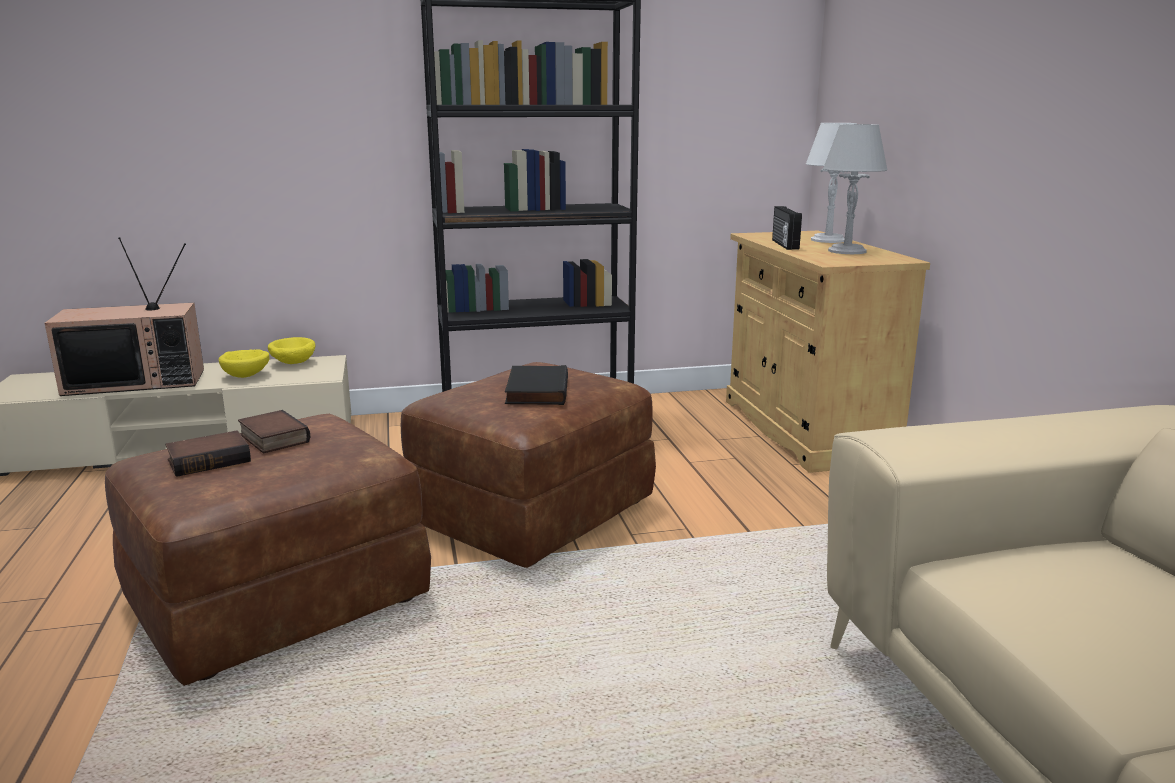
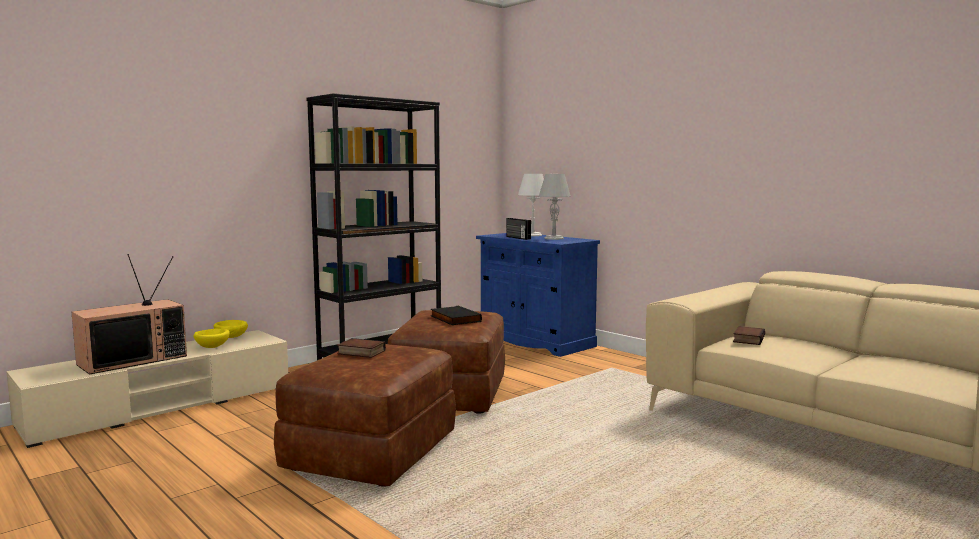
camera: 30 degrees left, 10 degrees down
book [165,431,251,477] -> book moved to [733,326,765,345]
beige cabinet [726,231,930,473] -> blue cabinet [476,233,600,357]

